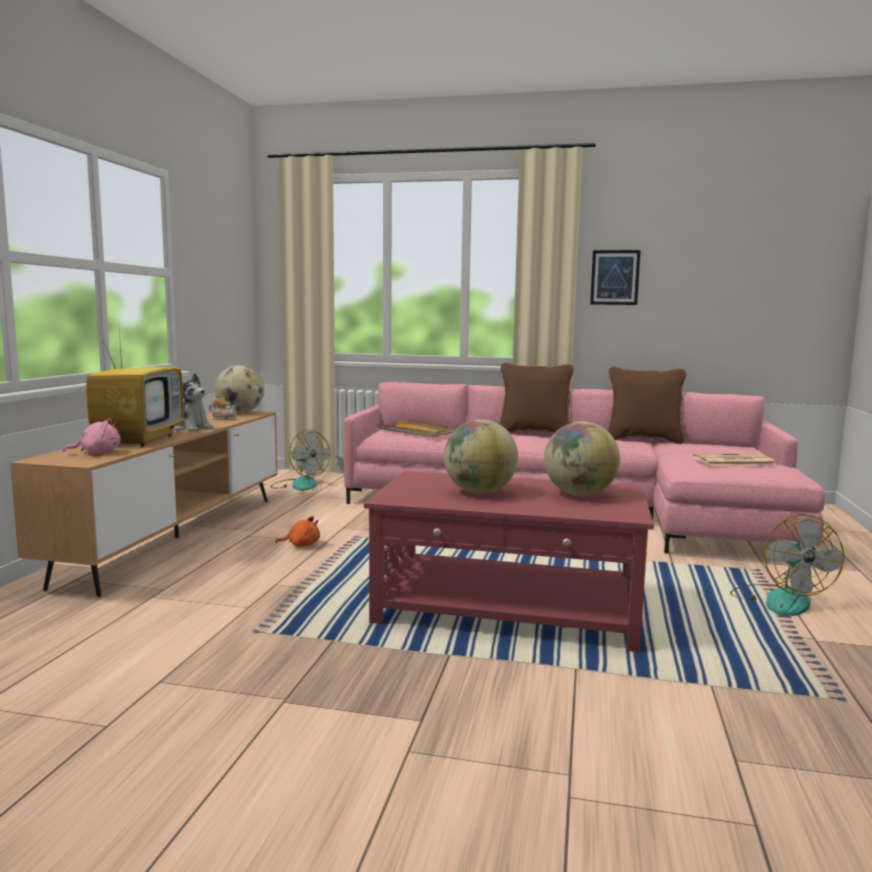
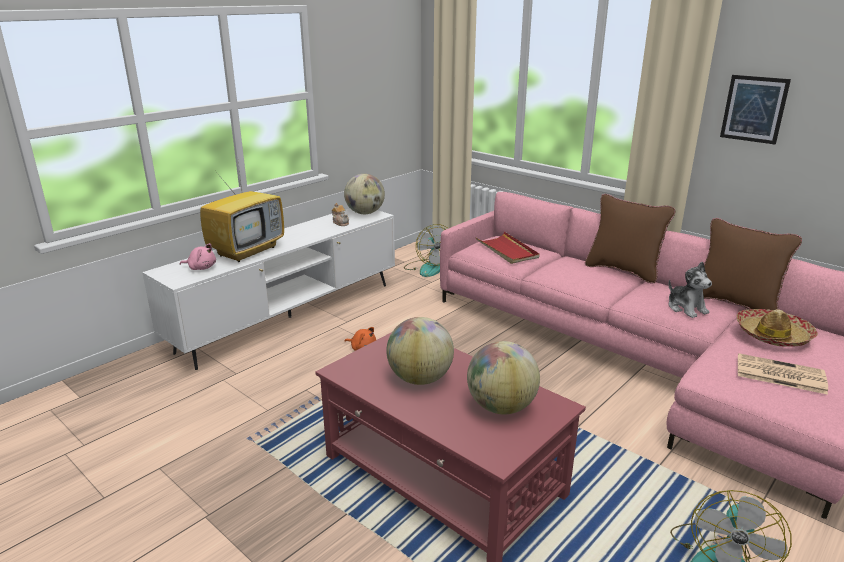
camera: 30 degrees right, 15 degrees up
brown tv stand [10,411,277,597] -> white tv stand [142,208,395,370]
plush toy [174,373,213,432] -> plush toy moved to [669,262,712,318]
beige tray [377,420,454,438] -> red tray [475,232,540,264]
none -> hat [737,309,818,347]

